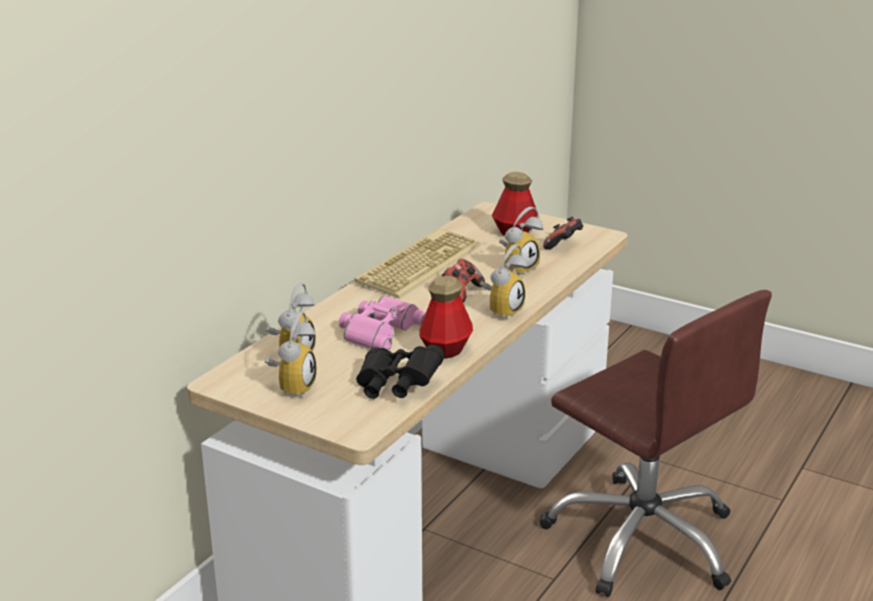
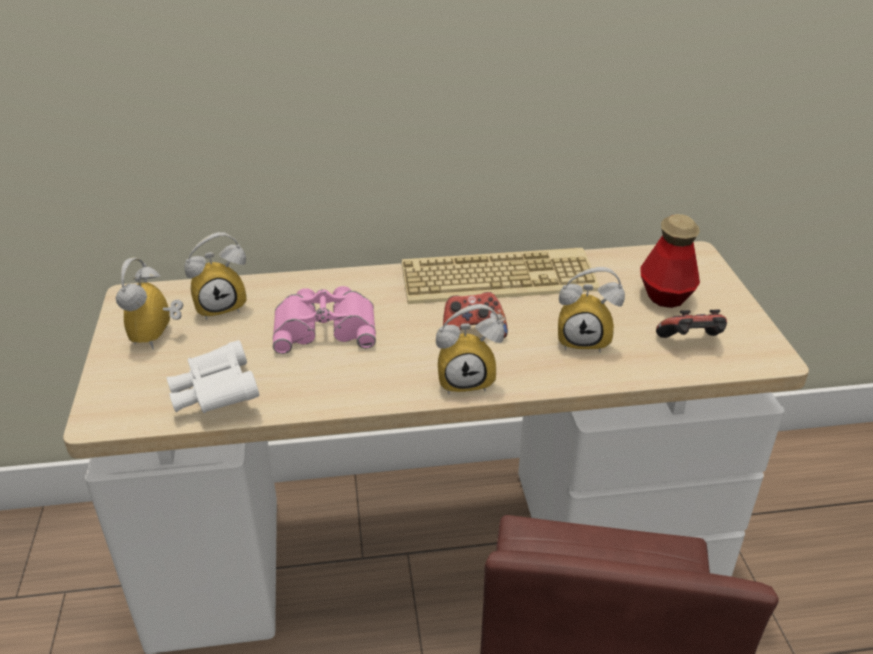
camera: 50 degrees right, 10 degrees up
alarm clock [264,312,317,398] -> alarm clock turned 120 degrees clockwise [116,257,183,350]
black binoculars [356,345,444,399] -> white binoculars [167,340,259,413]
bottle [419,276,473,359] -> none

